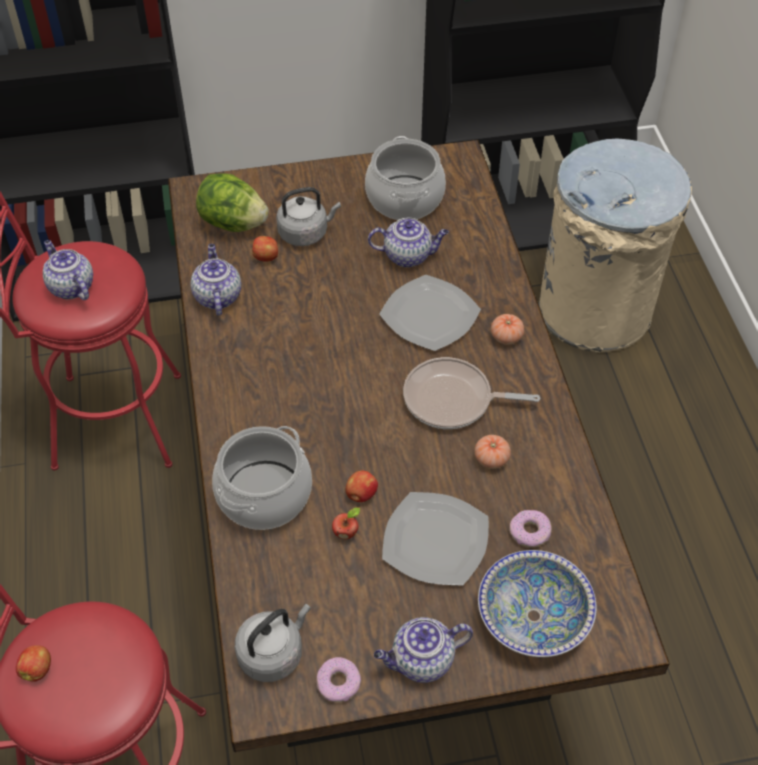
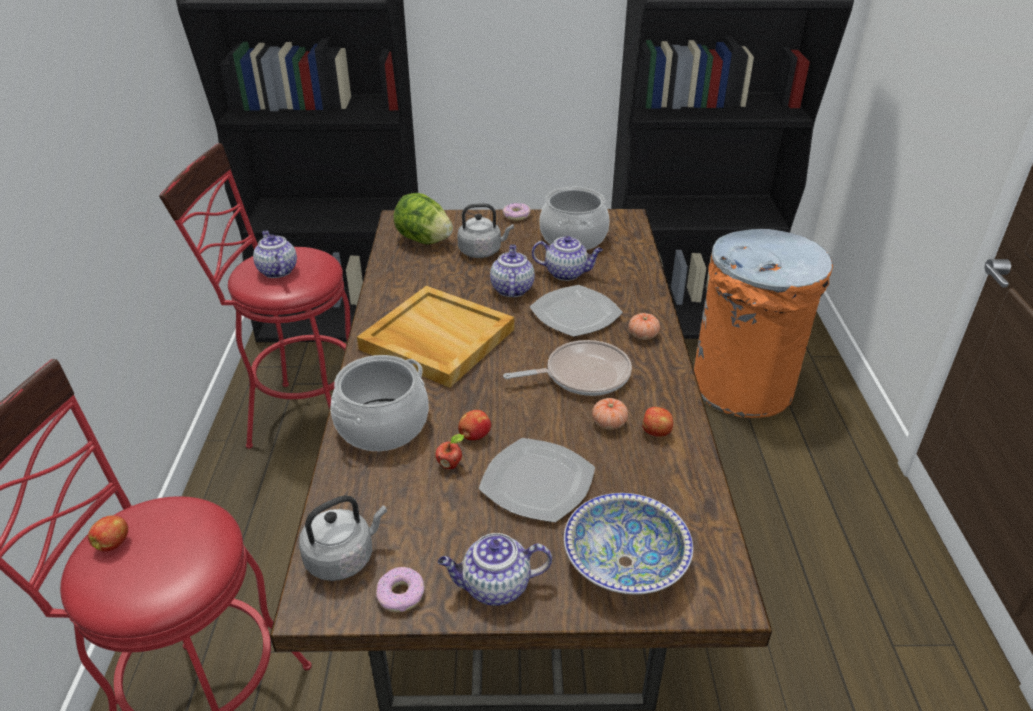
camera: 10 degrees right, 15 degrees down
teapot [190,244,241,316] -> teapot moved to [490,244,535,297]
apple [252,236,278,262] -> apple moved to [642,407,673,437]
frying pan [403,357,540,429] -> frying pan turned 150 degrees clockwise [503,340,632,396]
donut [509,510,552,548] -> donut moved to [503,203,531,221]
beige trash can [538,139,692,352] -> orange trash can [694,229,833,418]
none -> beige tray [357,286,514,388]

